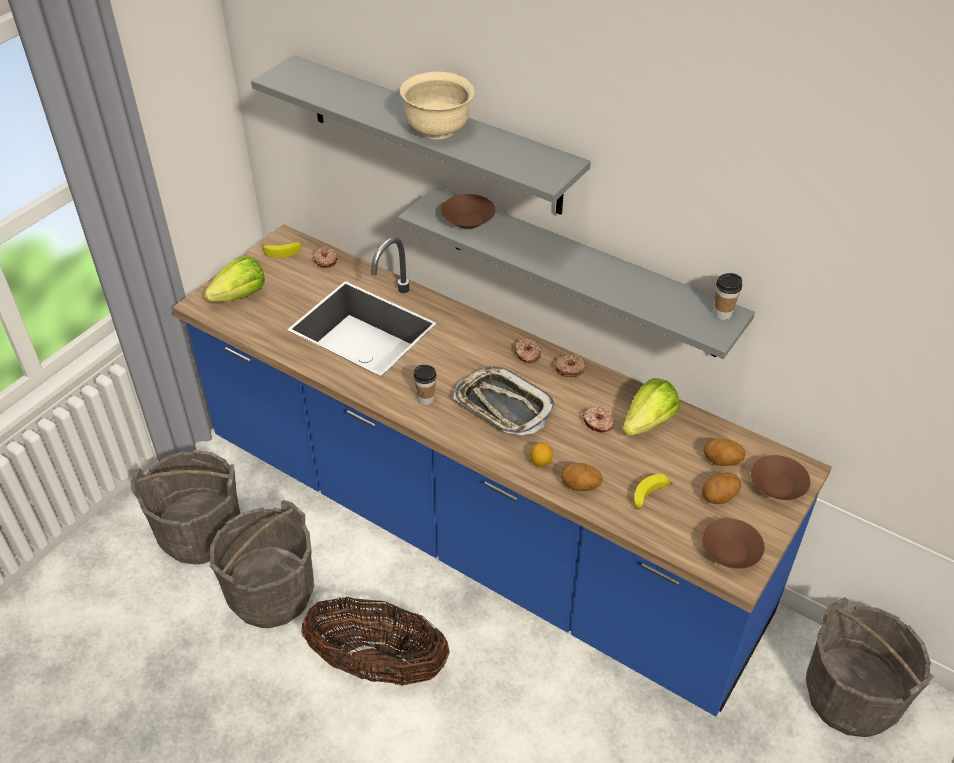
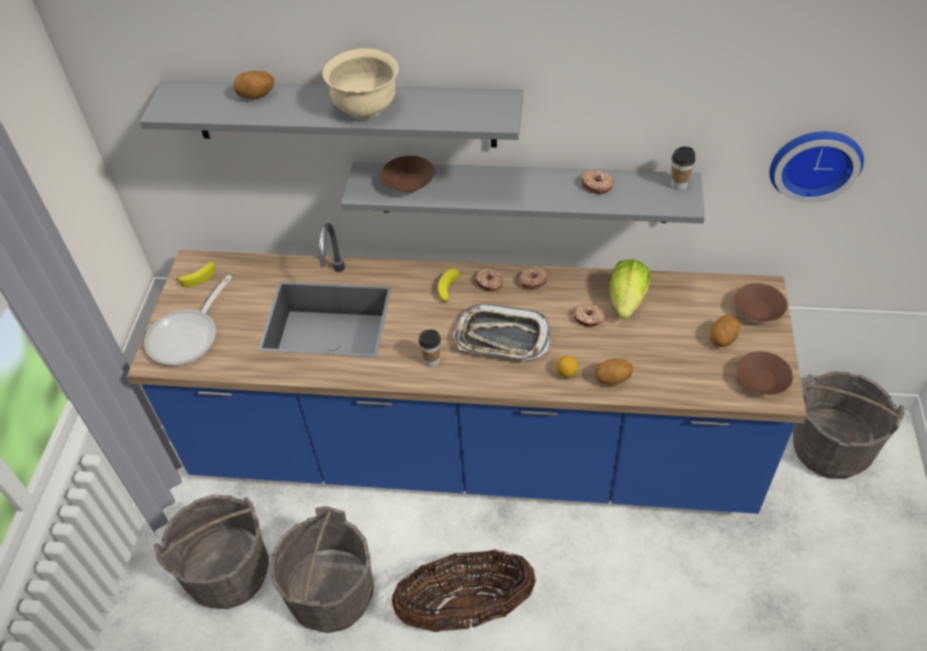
camera: 25 degrees left, 5 degrees up
lettuce [204,256,265,302] -> frying pan [144,275,232,366]
donut [313,247,338,268] -> donut moved to [581,170,614,194]
banana [633,474,673,510] -> banana moved to [438,269,463,303]
potato [704,438,746,466] -> potato moved to [233,71,274,100]
none -> wall clock [769,131,864,203]

